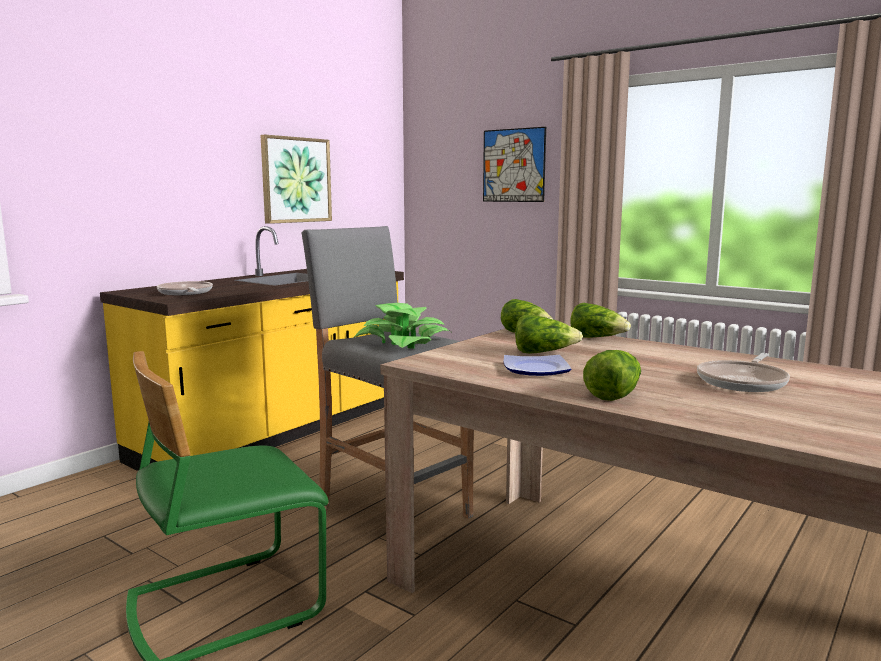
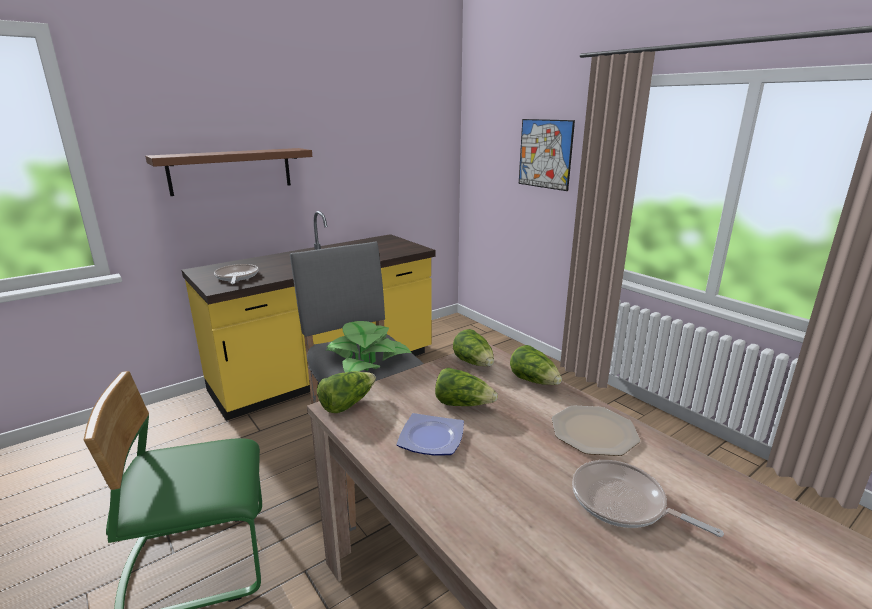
camera: 15 degrees right, 10 degrees up
picture [261,135,332,224] -> none
lettuce [583,350,641,401] -> lettuce moved to [317,371,376,413]
frying pan [697,353,790,392] -> frying pan turned 75 degrees clockwise [572,460,724,537]
none -> brown shelf [145,148,312,196]
none -> plate [552,405,640,456]

